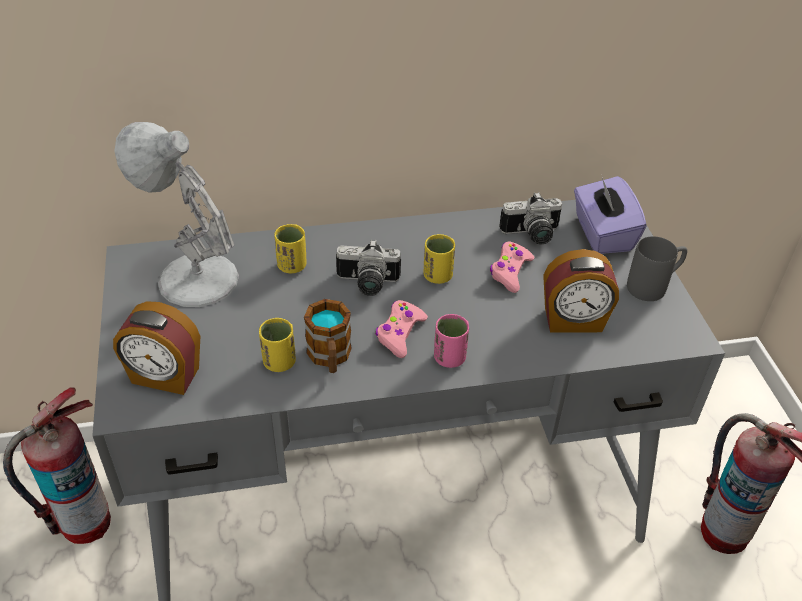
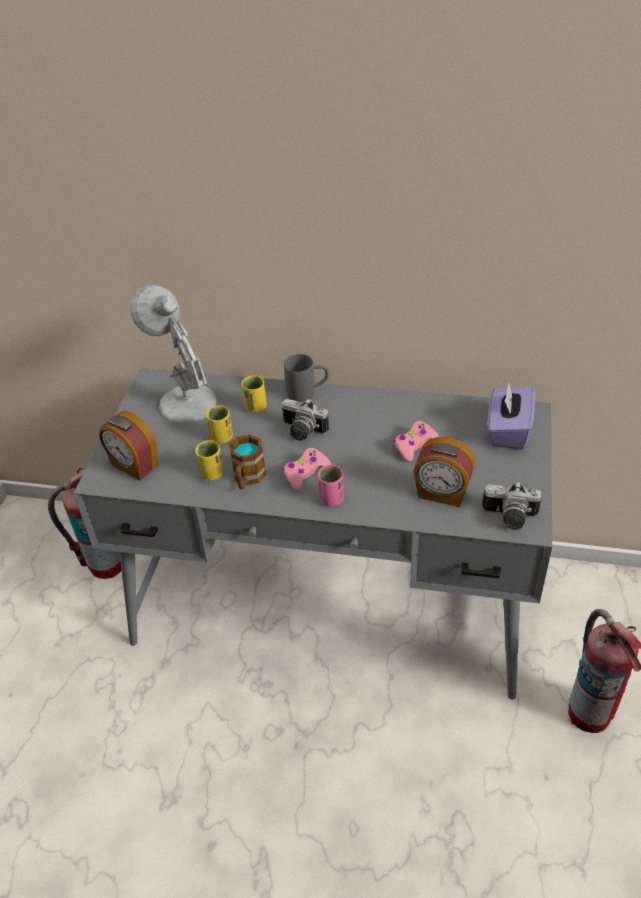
camera: 25 degrees right, 0 degrees up
yellow cup [424,234,455,284] -> yellow cup moved to [206,405,233,444]
camera [499,192,562,244] -> camera moved to [482,481,541,530]
grey mug [627,236,687,301] -> grey mug moved to [284,354,329,402]

